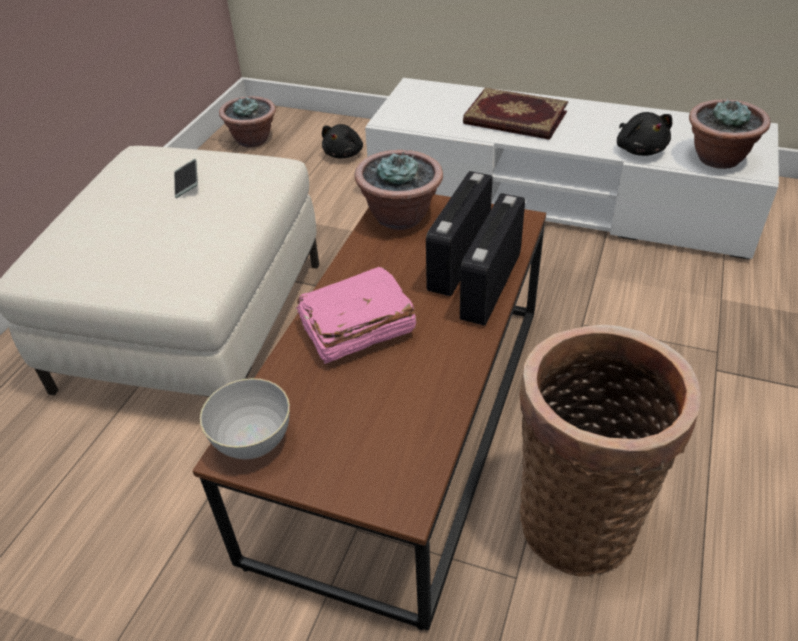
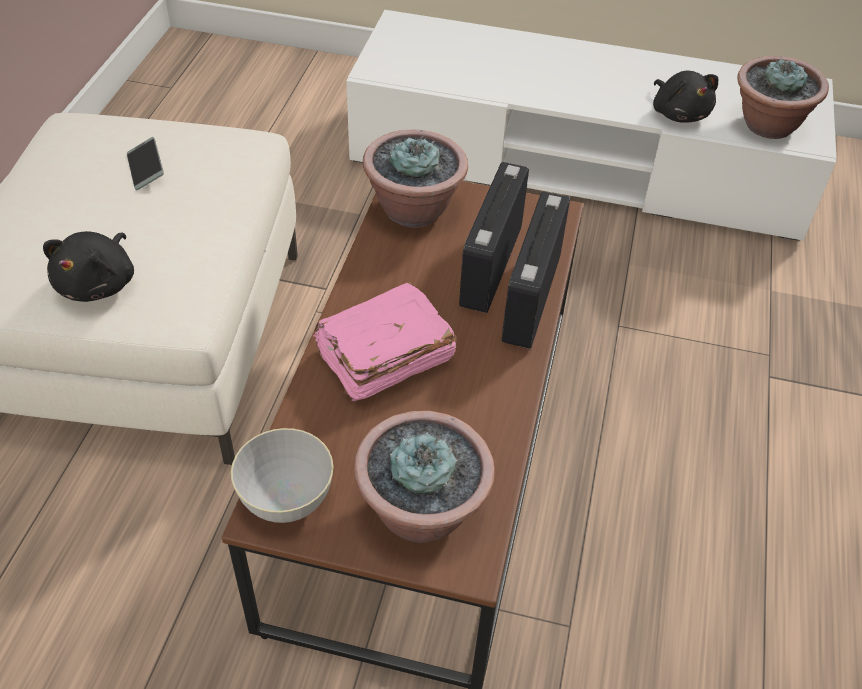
camera: 10 degrees left, 5 degrees up
potted plant [219,96,276,147] -> potted plant moved to [354,411,495,543]
black plush toy [322,124,363,158] -> black plush toy moved to [43,231,134,302]
book [463,88,568,140] -> none
basket [520,325,702,576] -> none

